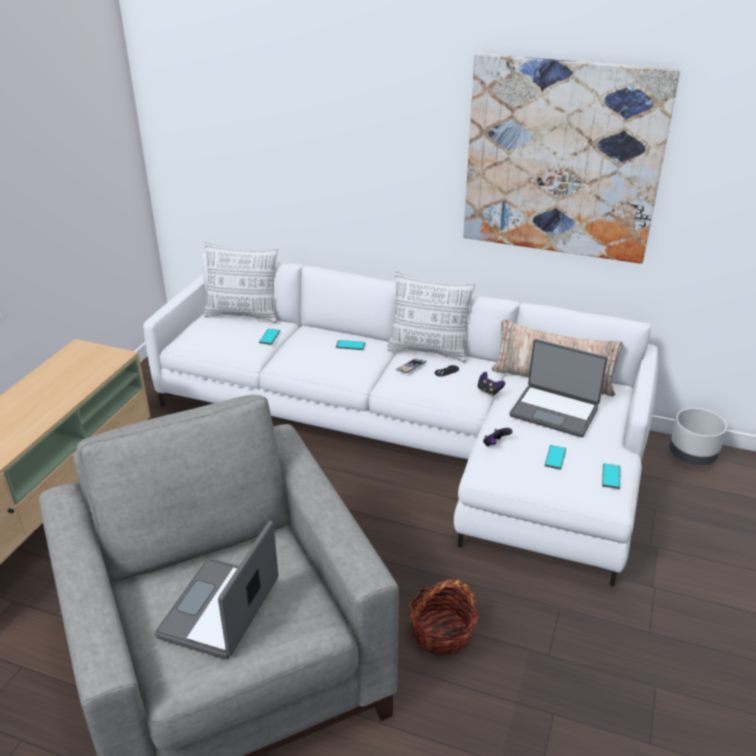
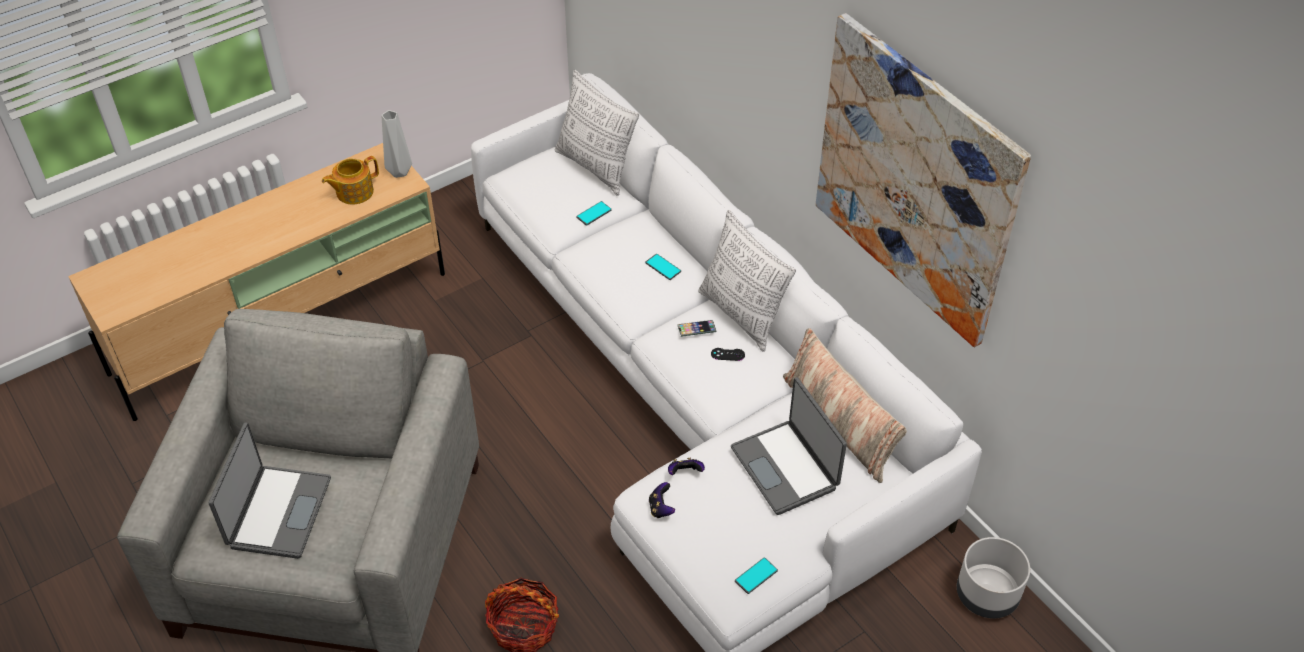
camera: 35 degrees right, 15 degrees up
laptop [155,521,278,659] -> laptop turned 135 degrees clockwise [209,422,331,559]
game controller [478,372,505,396] -> game controller moved to [649,482,675,518]
phone [545,445,566,470] -> none
none -> teapot [322,156,379,205]
none -> grey vase [382,110,412,178]

